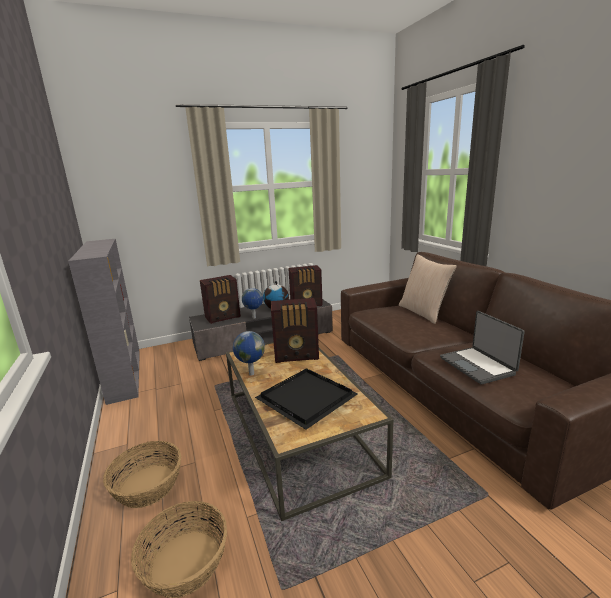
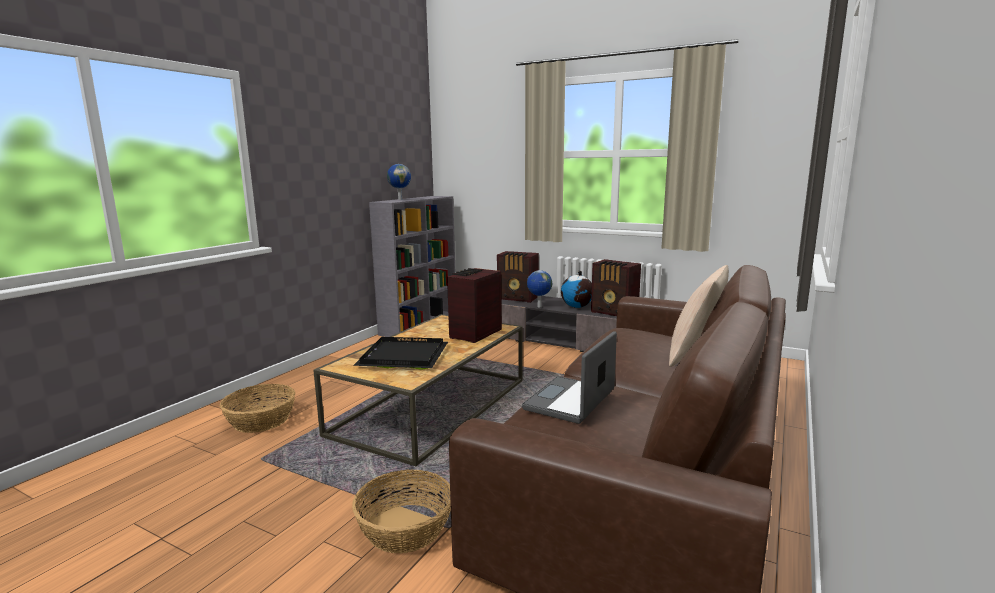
camera: 50 degrees right, 5 degrees down
basket [103,441,181,508] -> basket moved to [352,470,451,553]
globe [233,331,265,376] -> globe moved to [387,164,411,200]
radio [271,298,319,363] -> radio turned 75 degrees clockwise [447,268,502,343]

